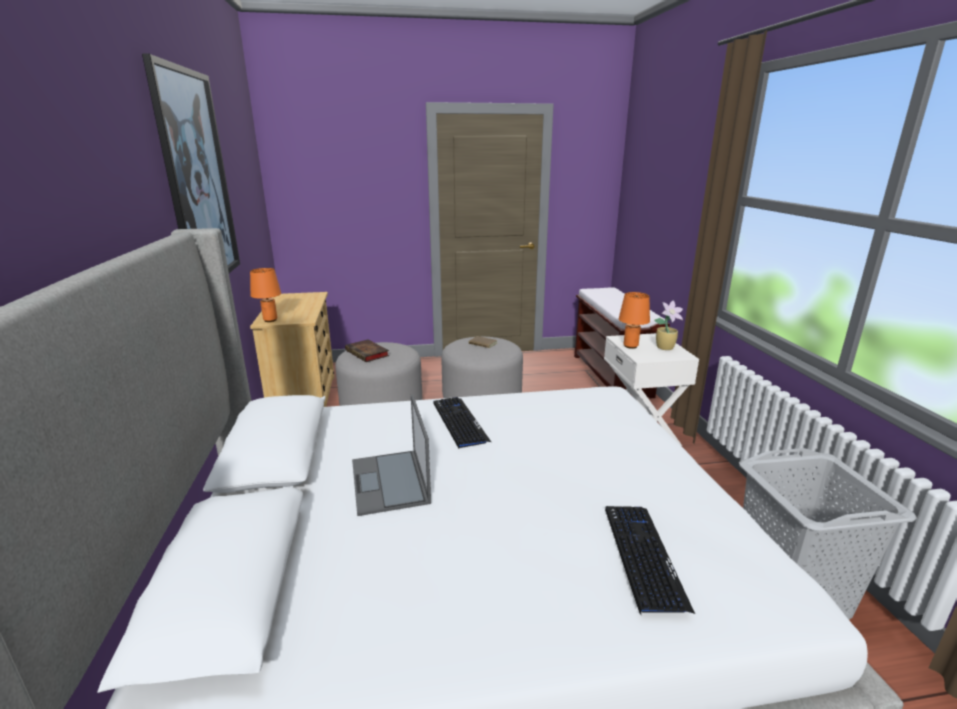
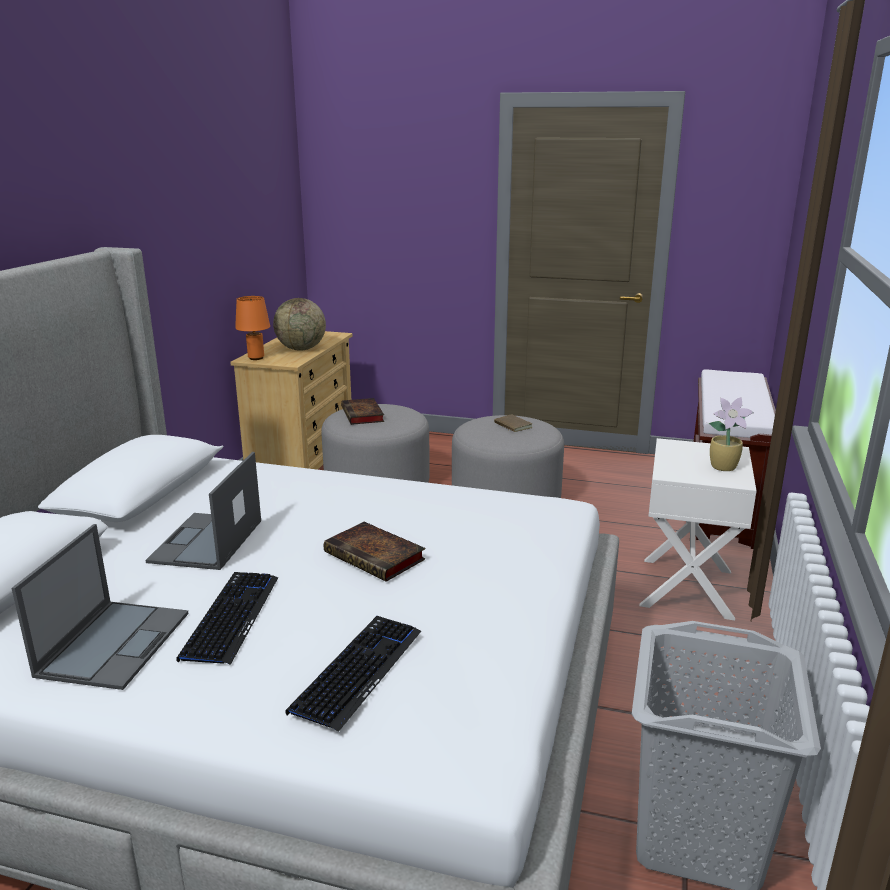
camera: 25 degrees right, 0 degrees up
picture [142,53,240,273] -> none
keyboard [433,397,491,448] -> keyboard moved to [176,572,278,665]
orange table lamp [619,292,650,349] -> none
none -> laptop [12,524,188,690]
none -> globe [273,298,326,351]
none -> book [324,521,425,582]

